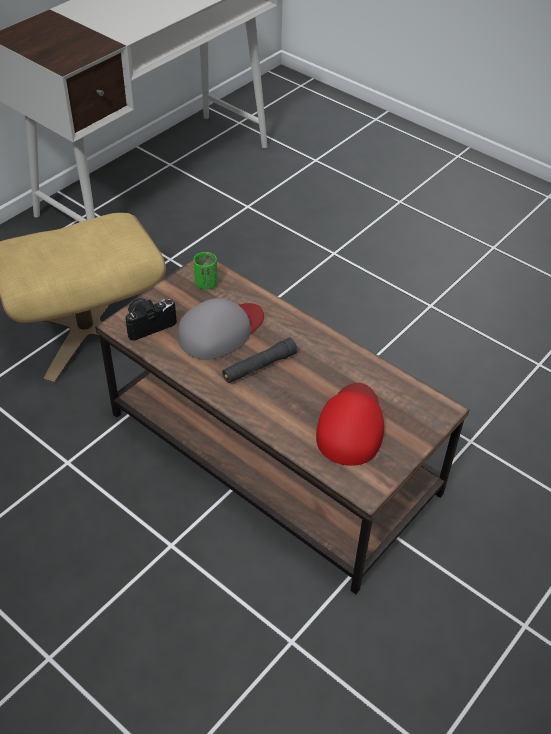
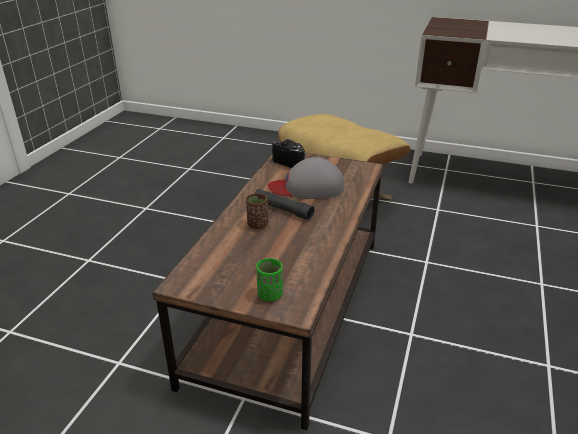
camera: 70 degrees right, 15 degrees down
grey cap [178,298,264,360] -> grey cap turned 150 degrees clockwise [267,157,344,199]
green cup [194,252,218,290] -> green cup moved to [256,258,283,301]
red cap [316,383,384,466] -> none
none -> brown cup [246,193,268,229]

